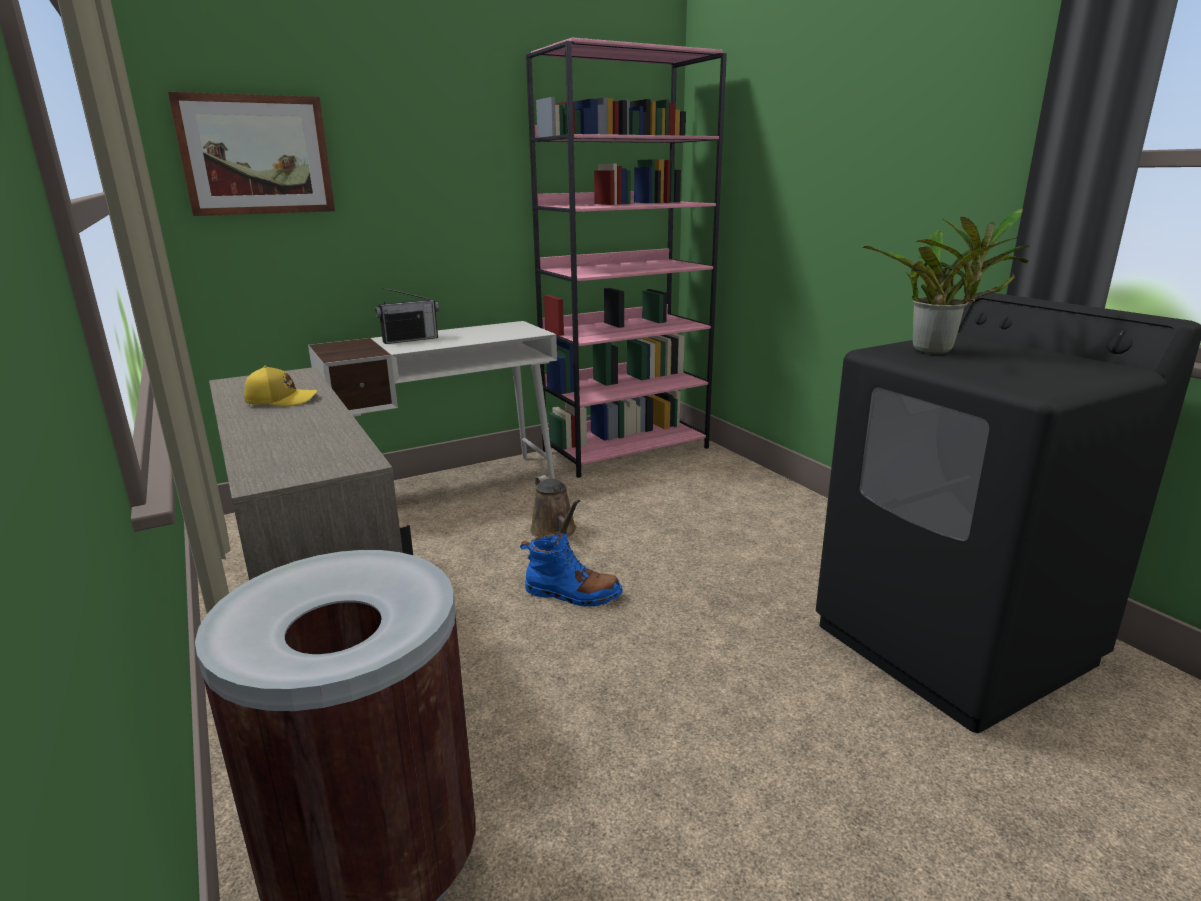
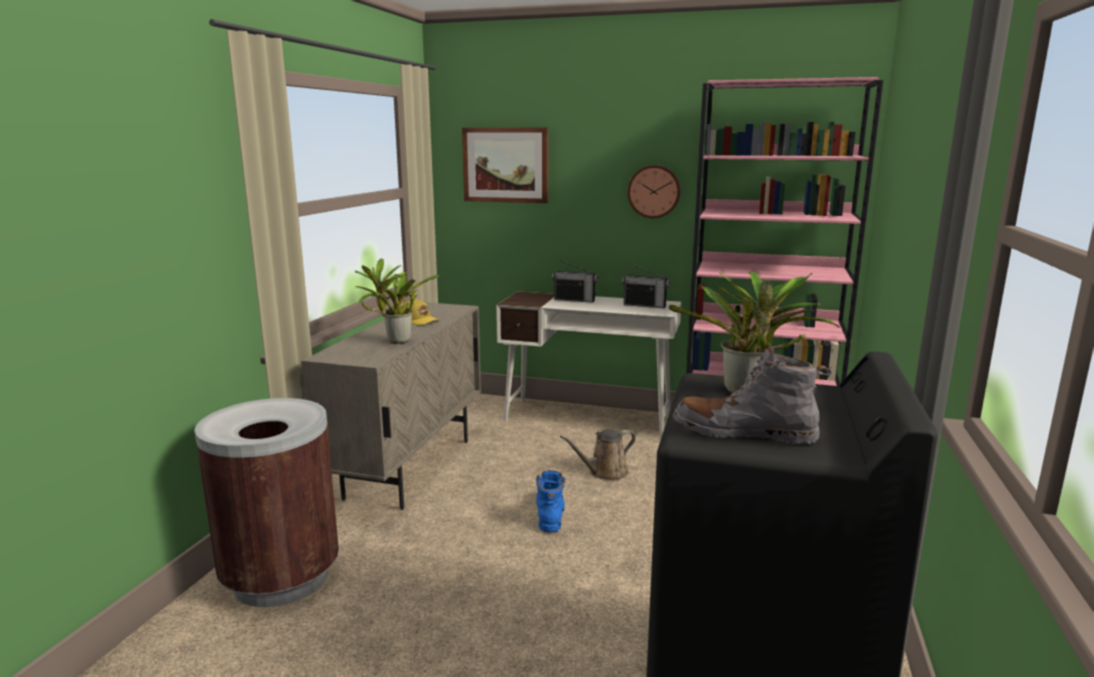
camera: 45 degrees right, 5 degrees down
blue boot [520,532,623,606] -> blue boot turned 150 degrees counterclockwise [536,470,565,533]
brown watering can [530,475,580,538] -> brown watering can turned 45 degrees clockwise [560,429,636,479]
none -> potted plant [355,258,439,344]
none -> radio [621,264,670,308]
none -> wall clock [628,165,681,218]
none -> grey boot [673,344,832,444]

